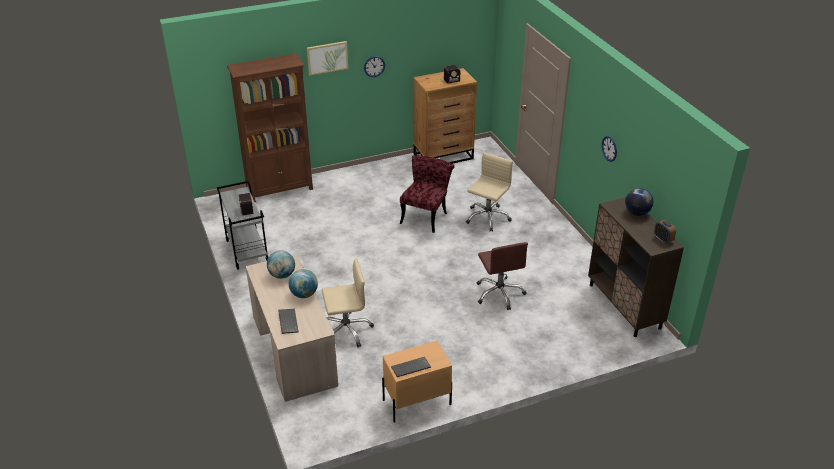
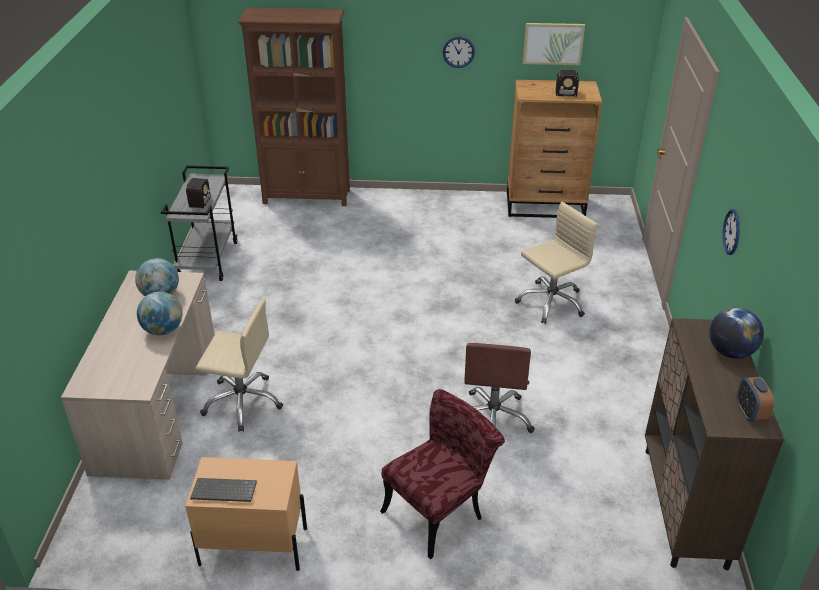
camera: 25 degrees right, 0 degrees up
keyboard [278,309,299,334] -> none
picture [307,41,348,76] -> picture moved to [523,23,585,65]
red chair [400,155,455,233] -> red chair moved to [380,389,505,559]

